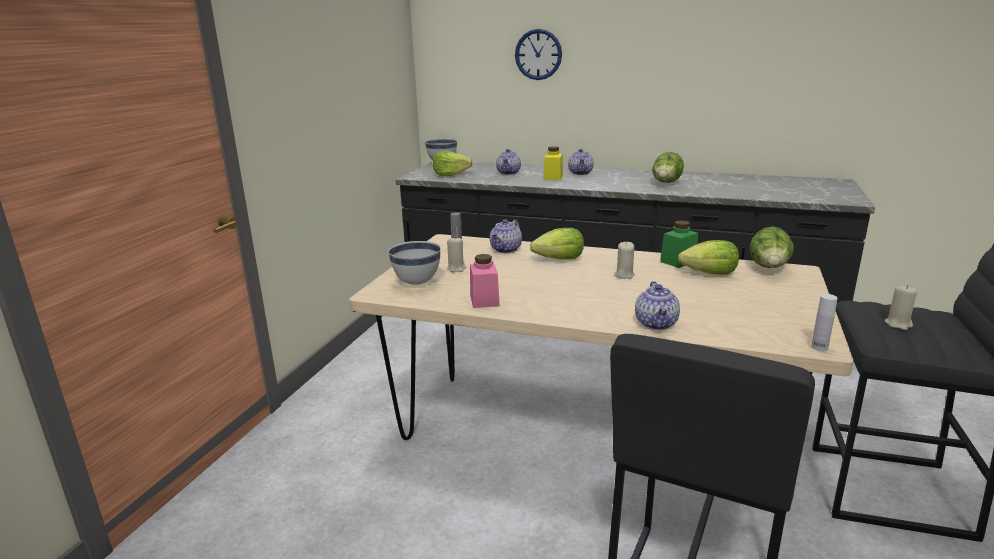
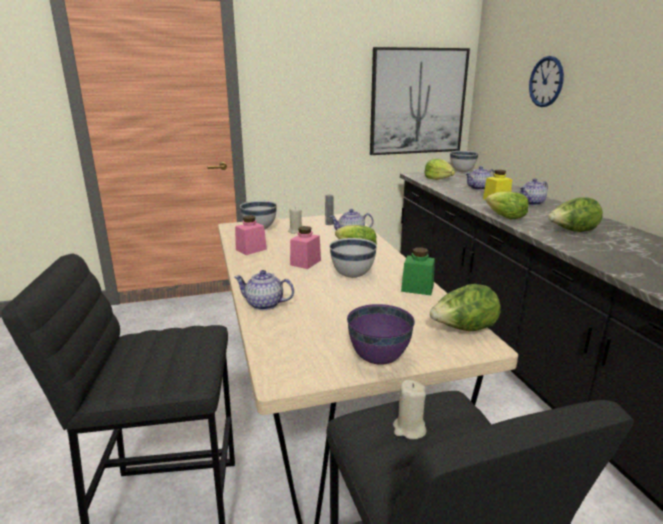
camera: 55 degrees right, 0 degrees up
beige candle [614,242,635,279] -> white bowl [329,238,377,278]
teapot [635,281,680,330] -> teapot turned 45 degrees clockwise [234,270,294,310]
lettuce [678,240,739,275] -> lettuce moved to [486,191,528,219]
white bottle [811,294,838,351] -> none
none -> pink jar [290,226,321,269]
none -> purple bowl [347,304,415,365]
none -> picture [370,47,470,155]

